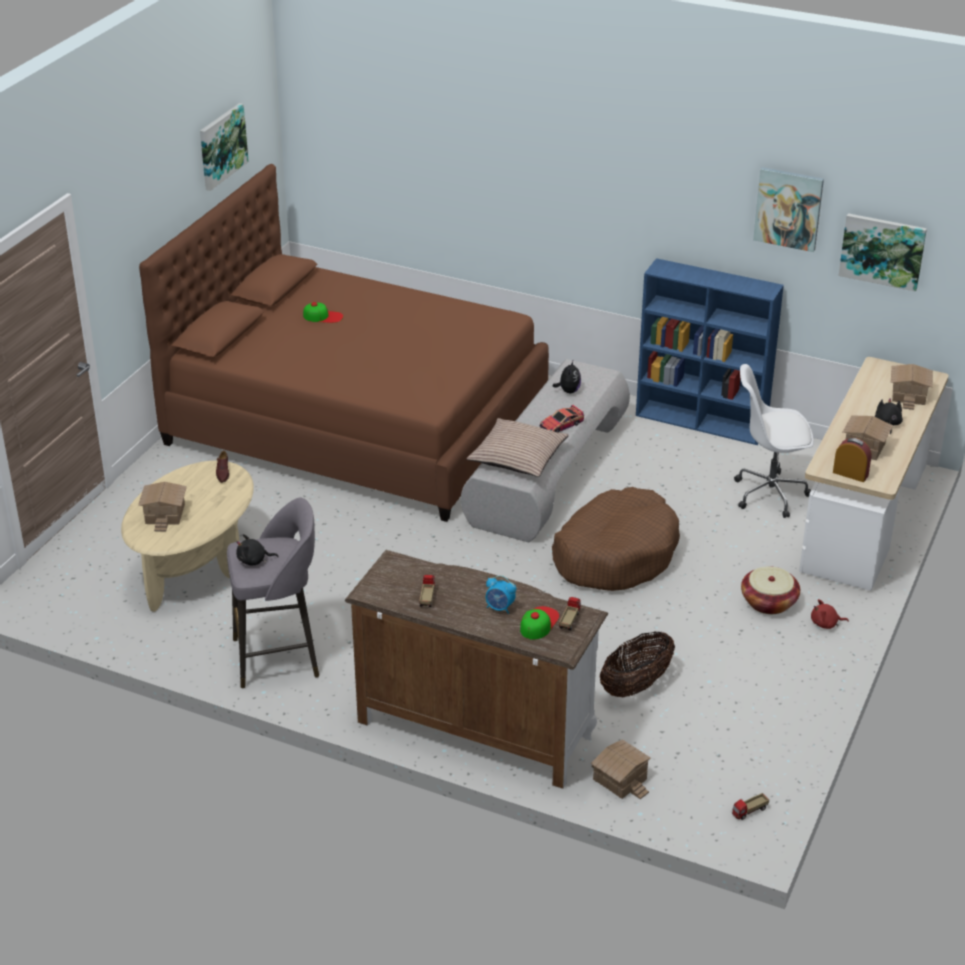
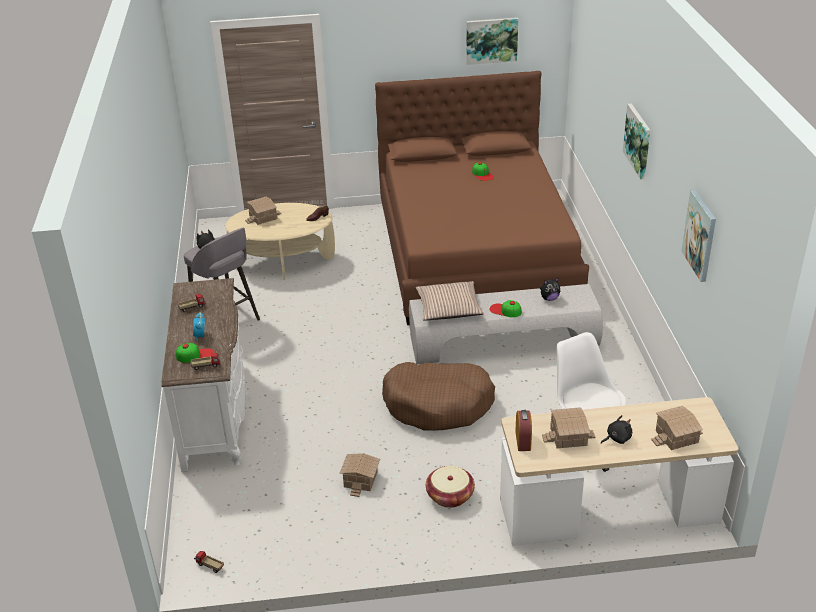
camera: 60 degrees right, 0 degrees up
toy car [539,405,584,433] -> cap [489,300,522,317]
toy house [591,739,651,799] -> toy house moved to [340,453,380,497]
basket [600,631,675,697] -> none
blue bookcase [636,258,784,445] -> none
red plush toy [811,599,849,629] -> none
picture [839,213,927,292] -> picture moved to [623,104,650,180]

